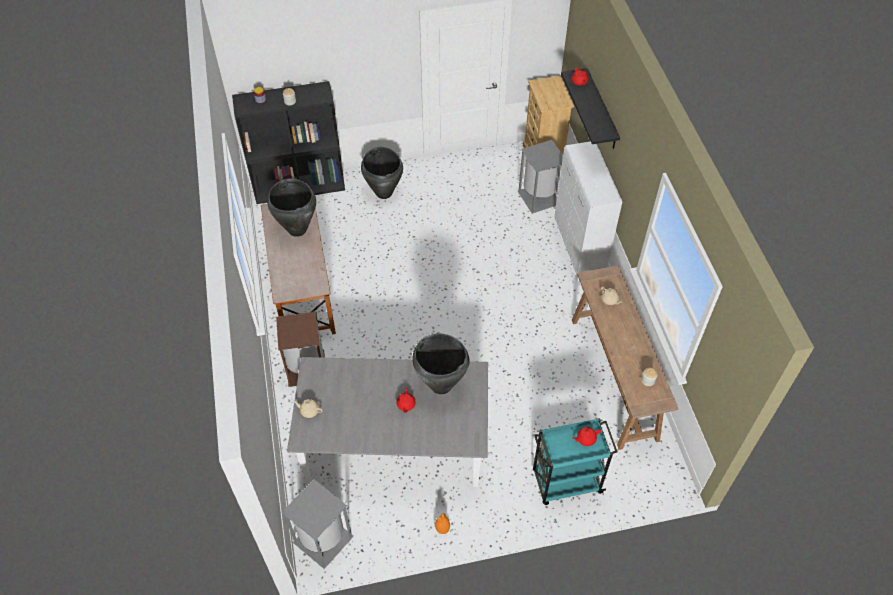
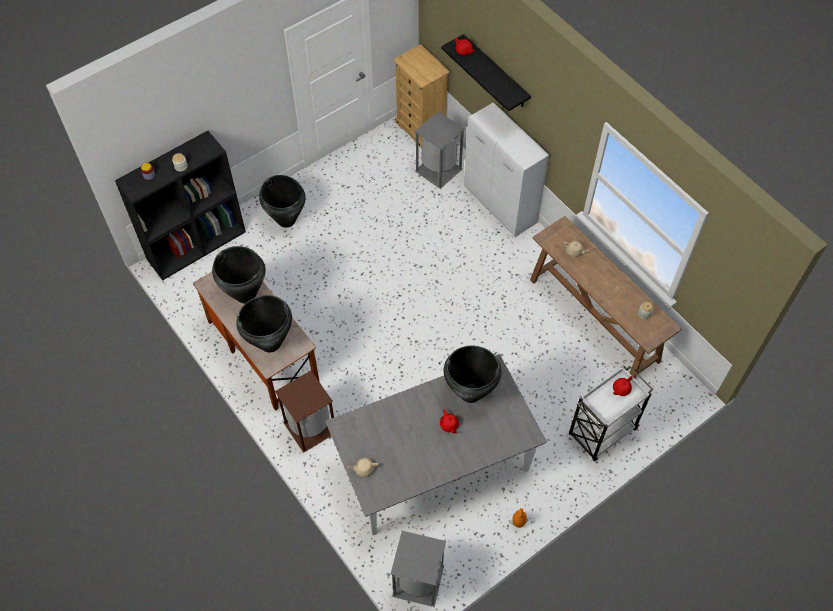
camera: 25 degrees left, 5 degrees up
turquoise cart [533,418,617,505] -> white cart [569,366,653,461]
none -> black vase [236,295,292,353]

